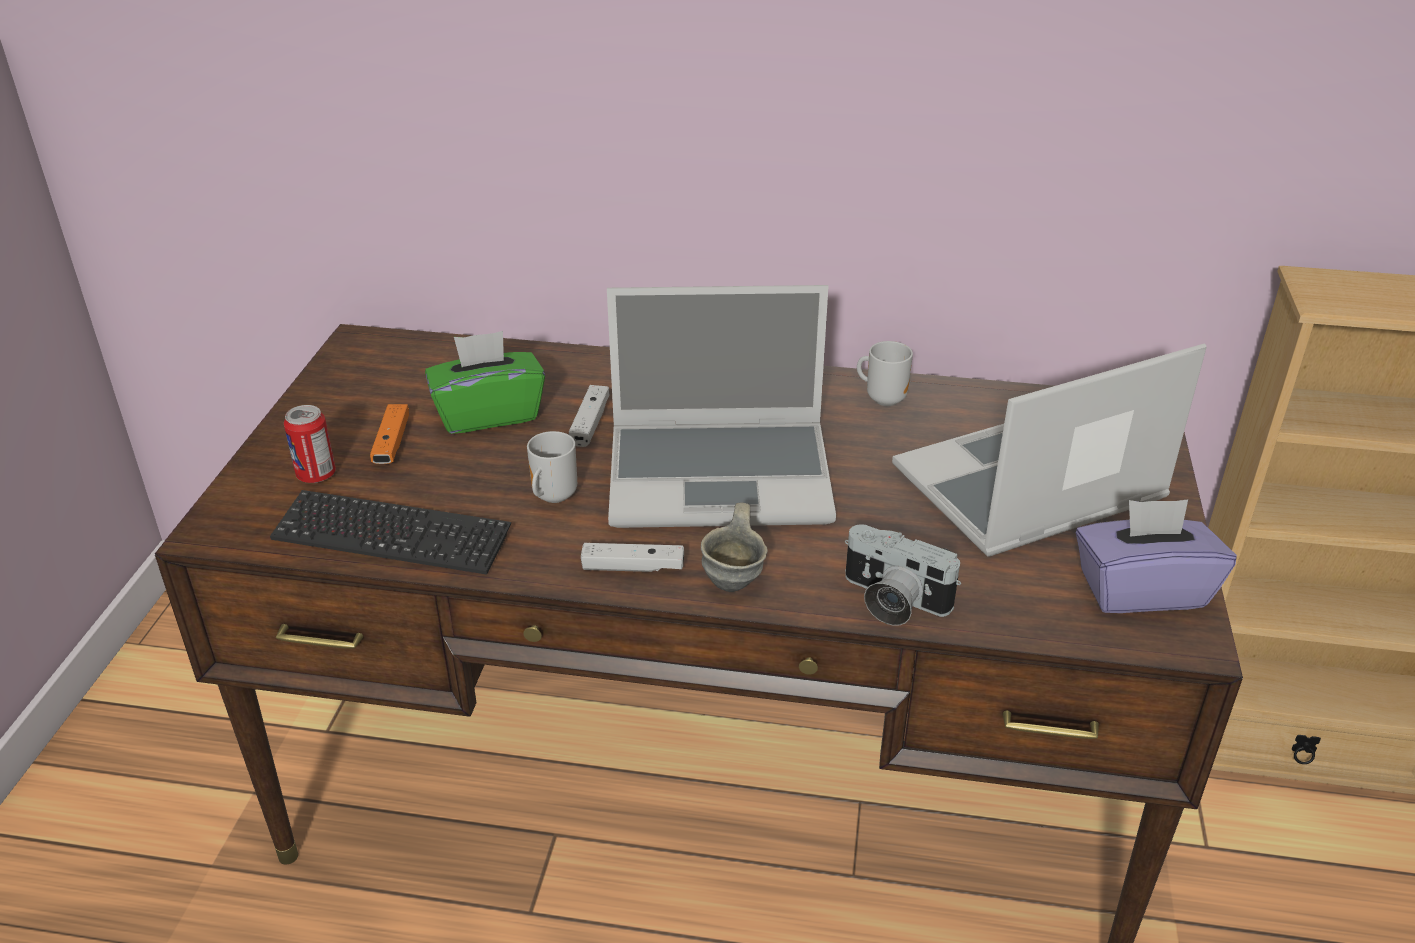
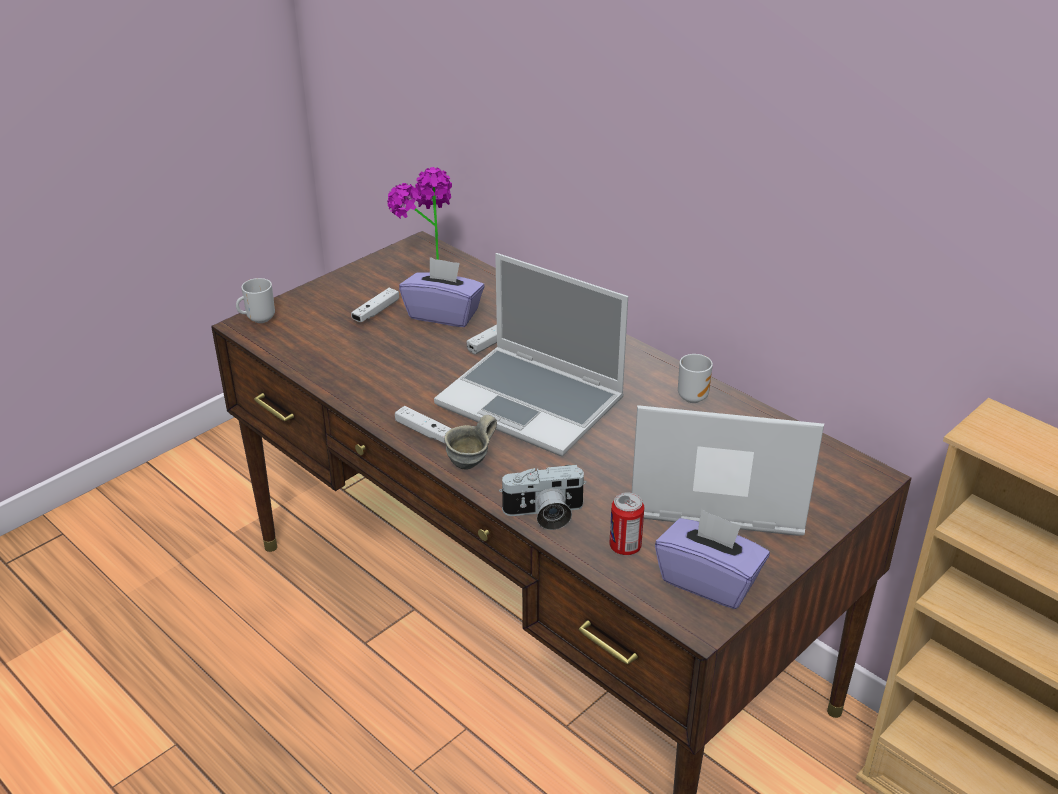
camera: 35 degrees right, 0 degrees up
keyboard [270,490,511,575] -> none
can [284,405,336,483] -> can moved to [609,492,644,555]
orange game controller [370,404,409,464] -> white game controller [351,288,399,322]
green tissue box [425,331,545,434] -> purple tissue box [399,257,485,327]
mug [527,431,577,503] -> mug moved to [236,278,275,323]
camera [845,524,961,626] -> camera turned 75 degrees counterclockwise [499,465,587,530]
none -> potted plant [387,167,452,260]

